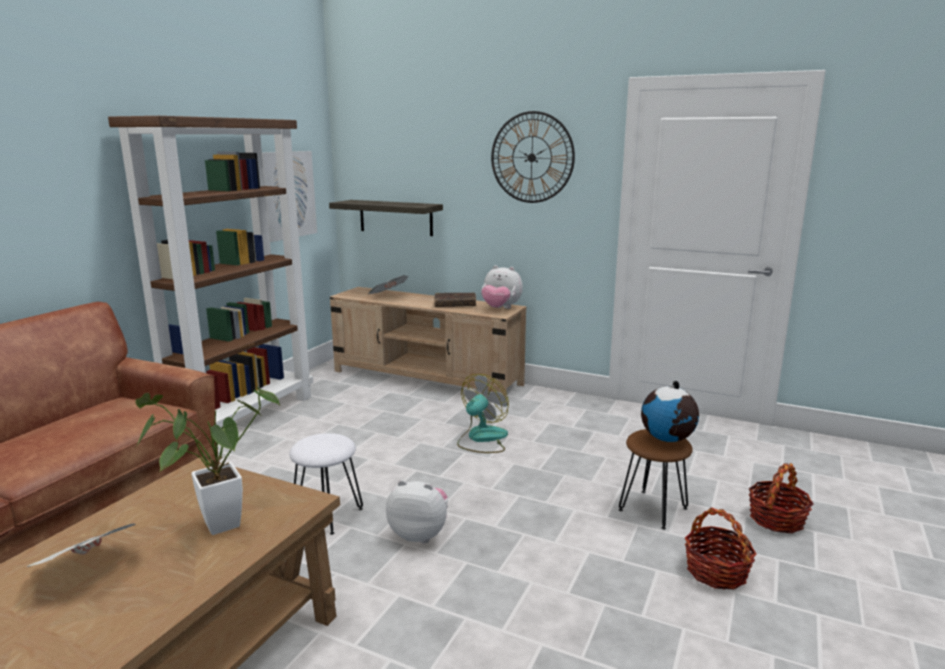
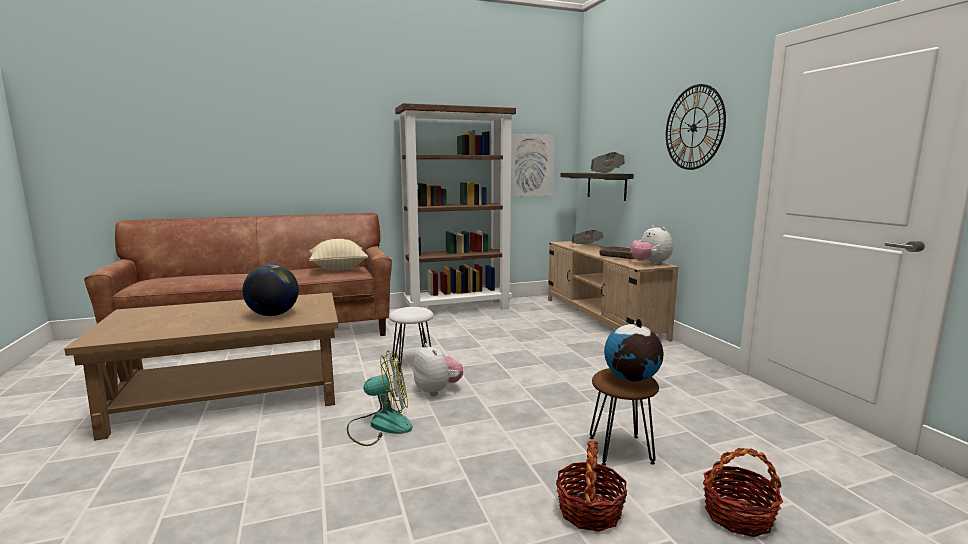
camera: 45 degrees right, 5 degrees down
newspaper [26,524,136,567] -> newspaper moved to [591,152,624,173]
potted plant [136,386,280,535] -> globe [242,265,299,316]
fan [457,374,509,453] -> fan moved to [347,350,413,446]
none -> beige pillow [309,239,368,270]

